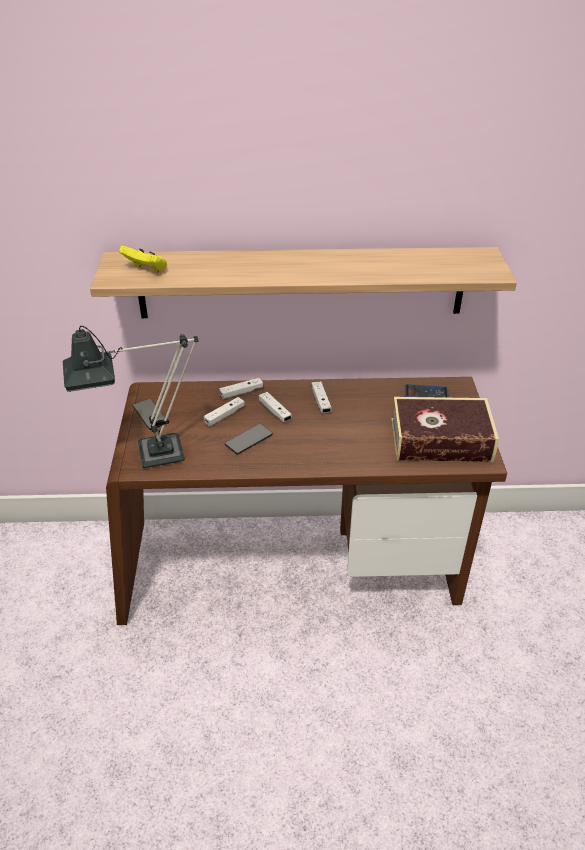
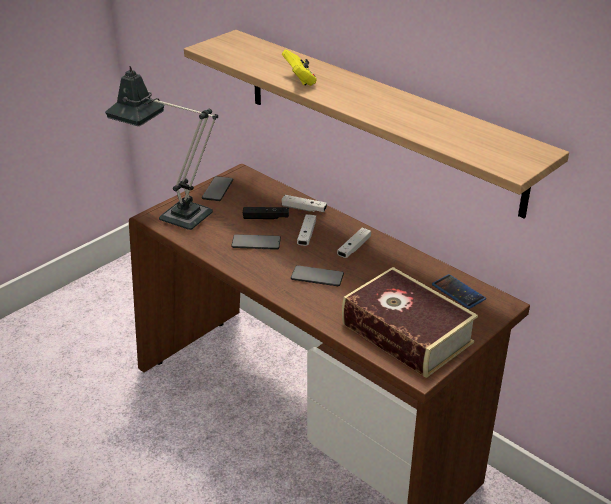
camera: 45 degrees right, 5 degrees down
yellow game controller [119,246,168,272] -> yellow game controller moved to [282,49,317,86]
white game controller [204,397,245,426] -> black game controller [243,207,289,219]
none -> phone [291,265,344,286]

